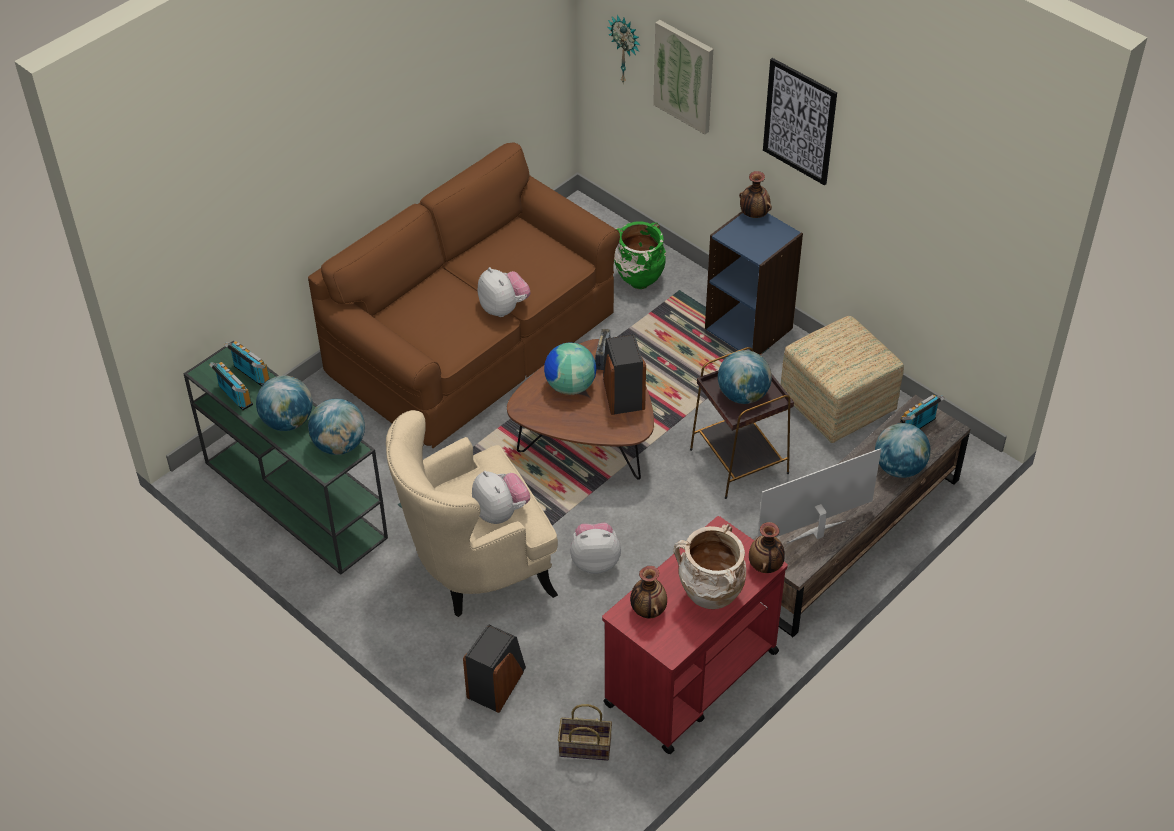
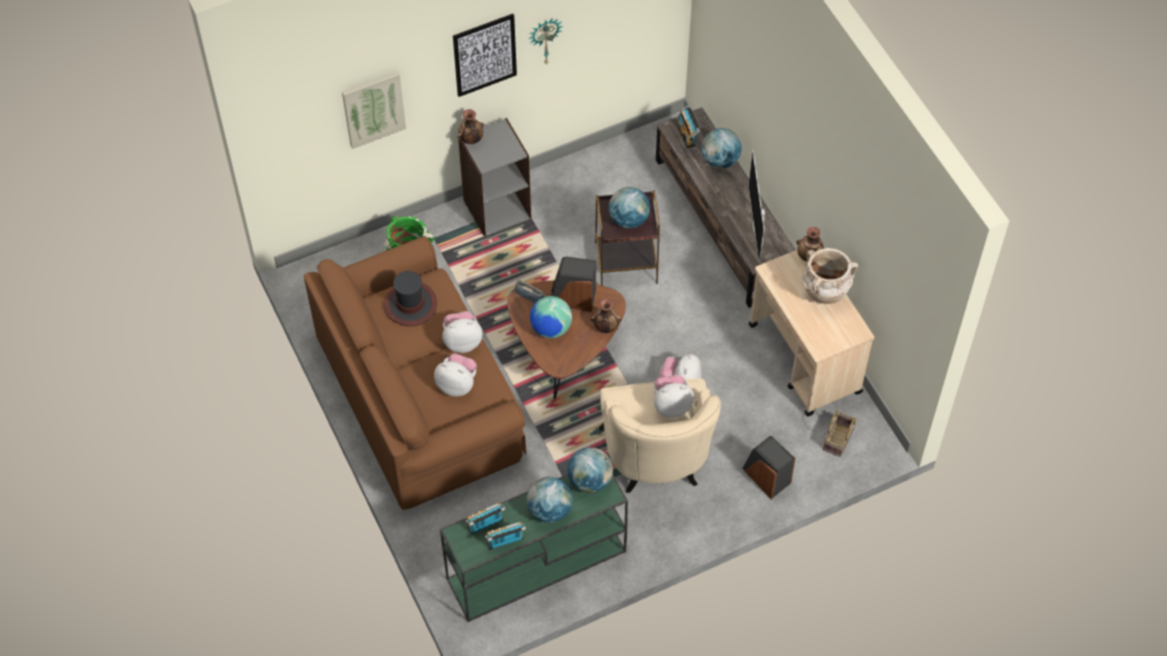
camera: 70 degrees left, 10 degrees up
red cart [602,516,788,754] -> beige cart [749,250,874,416]
wall clock [608,15,640,83] -> wall clock moved to [529,18,563,65]
vase [630,566,667,619] -> vase moved to [591,299,622,333]
blue bookcase [705,211,803,355] -> grey bookcase [458,118,531,236]
ottoman [781,316,904,443] -> none
none -> hat [384,271,437,326]
none -> plush toy [434,353,477,397]

